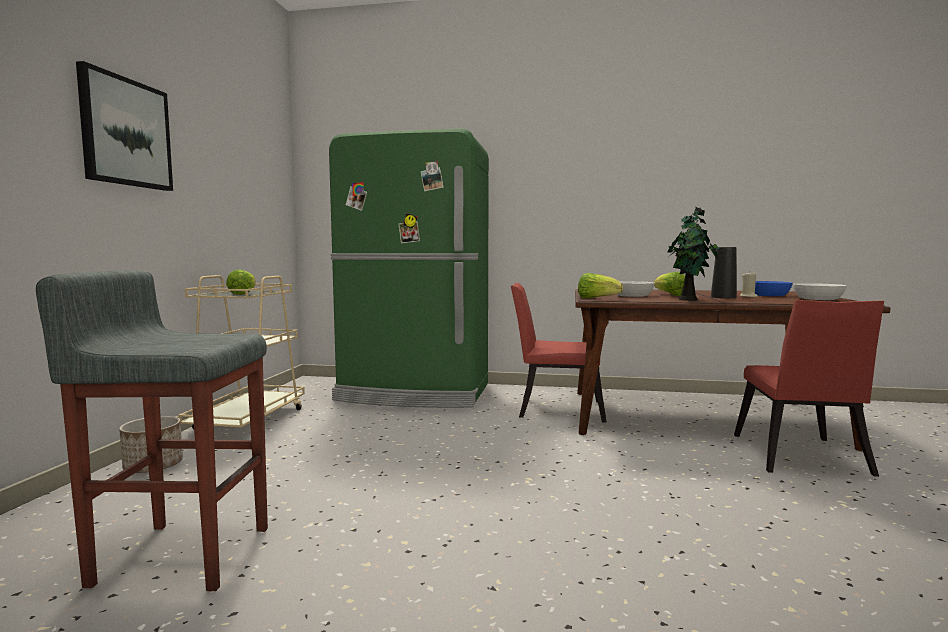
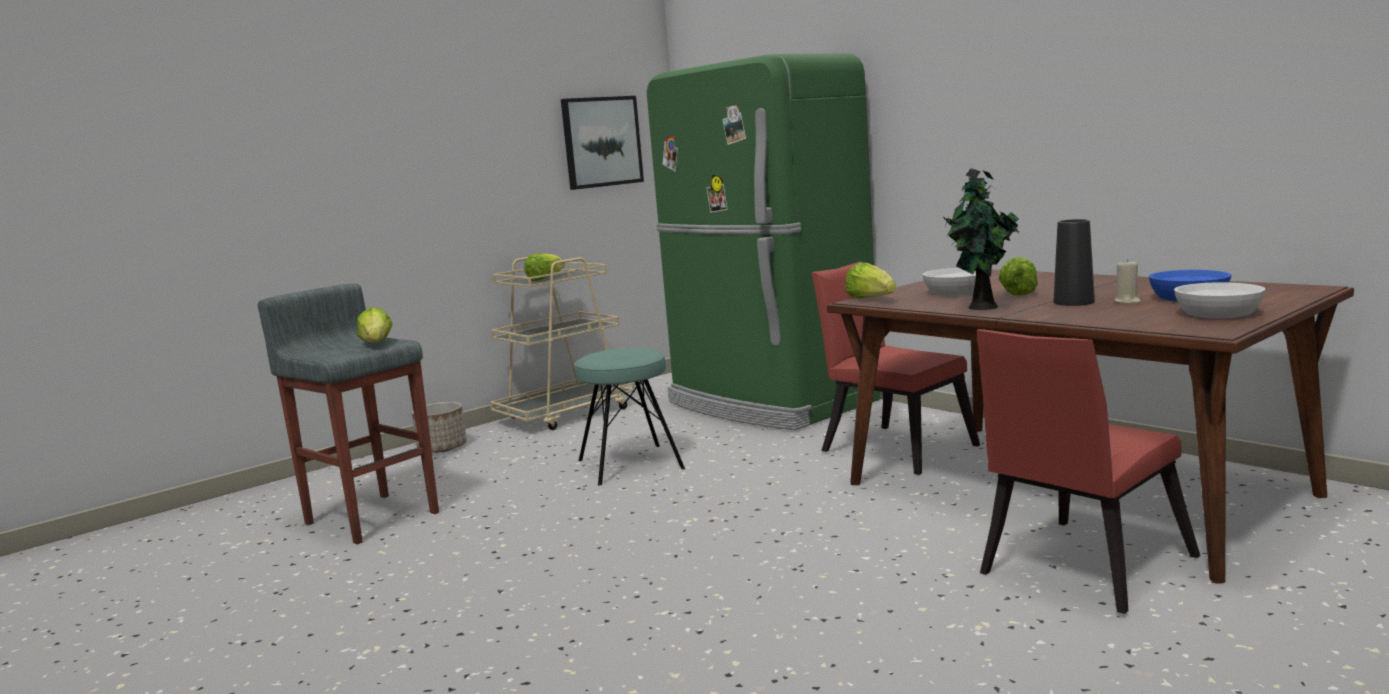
camera: 40 degrees right, 5 degrees up
picture [76,61,173,191] -> picture moved to [561,96,644,190]
none -> lettuce [357,307,393,343]
none -> turquoise stool [575,348,685,486]

